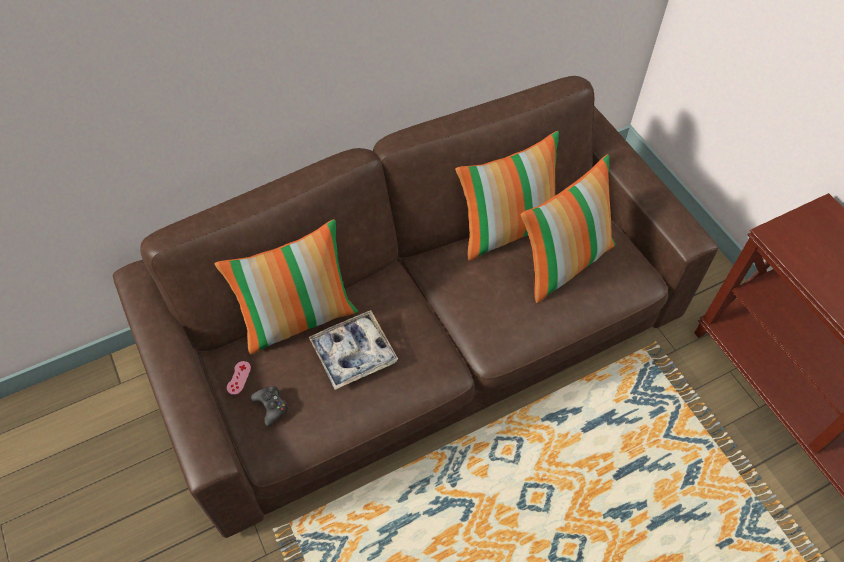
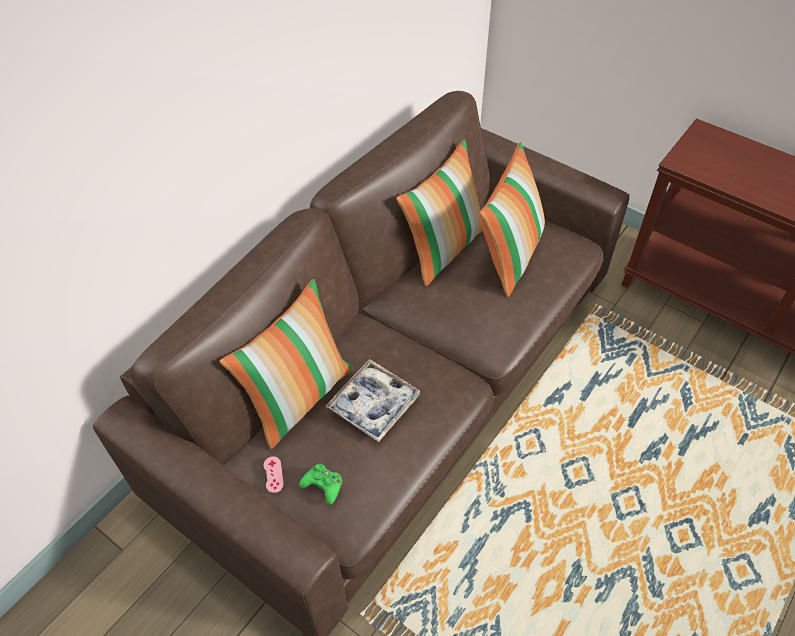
camera: 25 degrees left, 5 degrees down
black game controller [251,386,289,426] -> green game controller [299,464,342,505]

